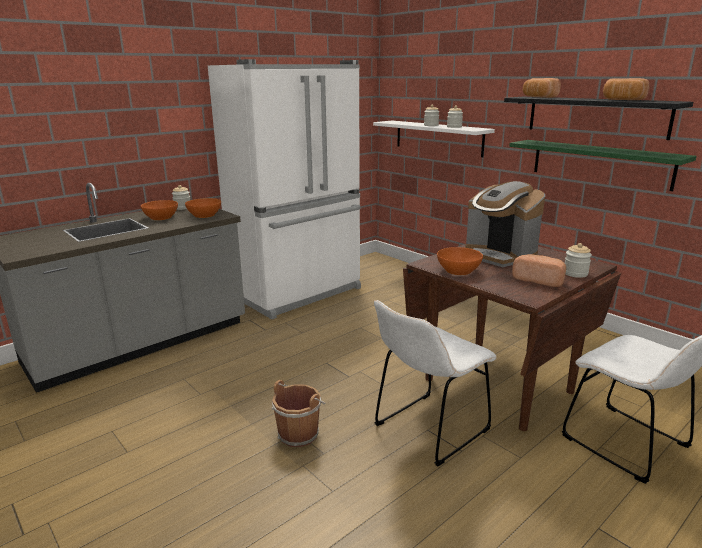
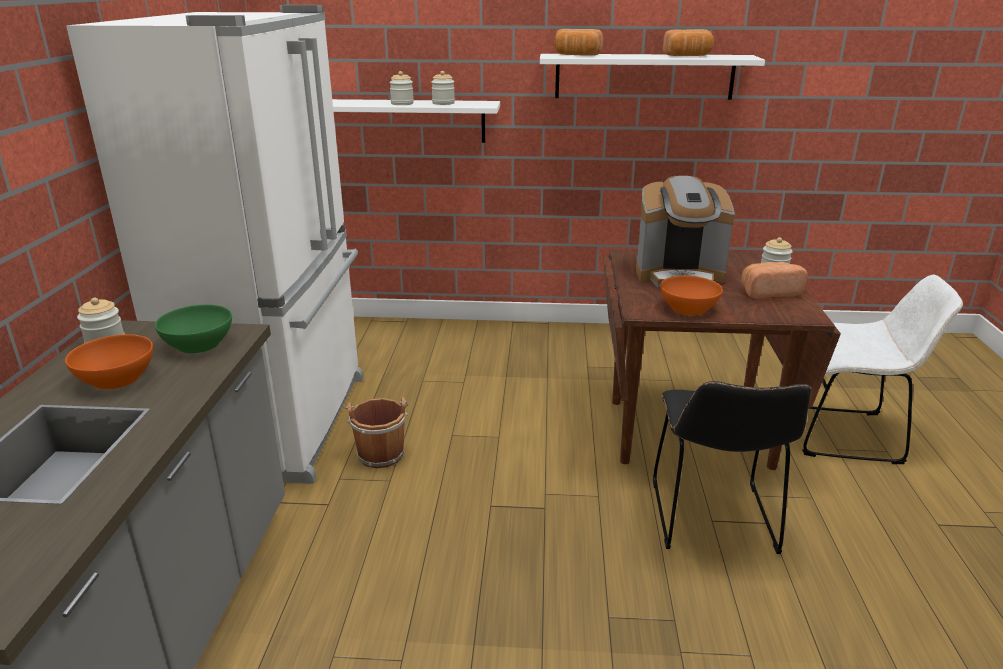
camera: 45 degrees left, 5 degrees up
orange bowl [185,198,221,218] -> green bowl [155,304,232,353]
brown bucket [272,380,325,447] -> brown bucket moved to [345,397,408,468]
white chair [374,300,497,467] -> black chair [653,381,811,554]
black shelf [504,97,693,140] -> white shelf [540,54,765,100]
green shelf [509,140,697,191] -> none

